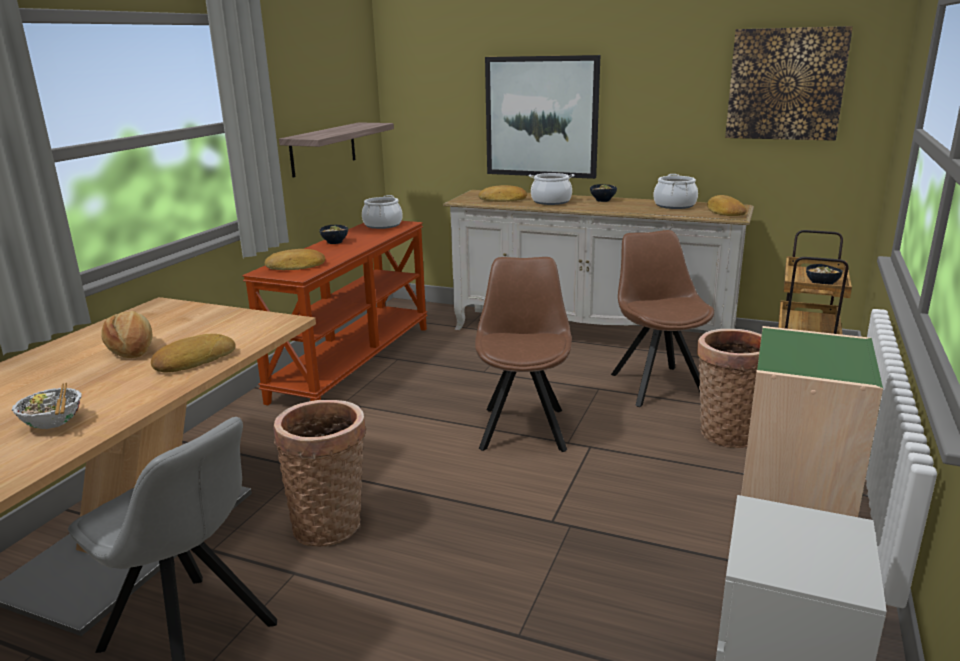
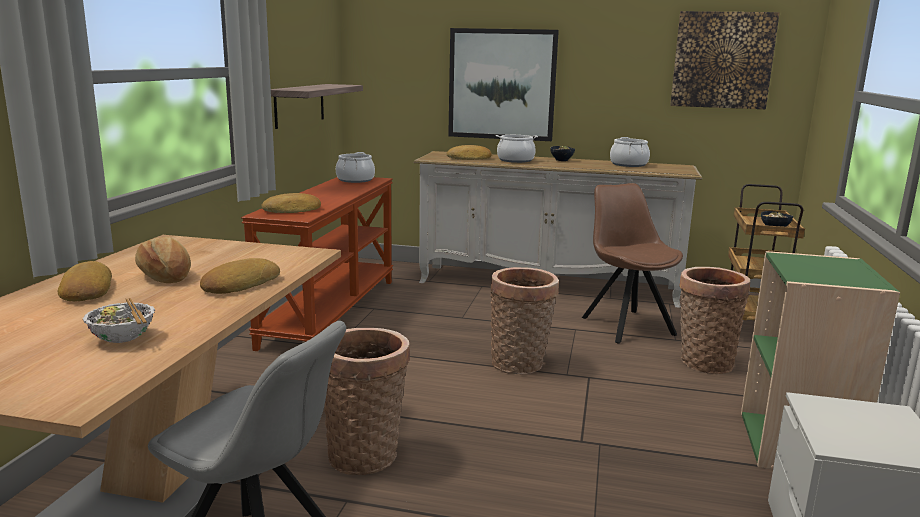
camera: 10 degrees left, 5 degrees down
bowl [319,225,348,244] -> none
brown chair [475,257,572,452] -> basket [490,267,559,374]
bread [707,195,747,216] -> bread moved to [58,261,112,301]

